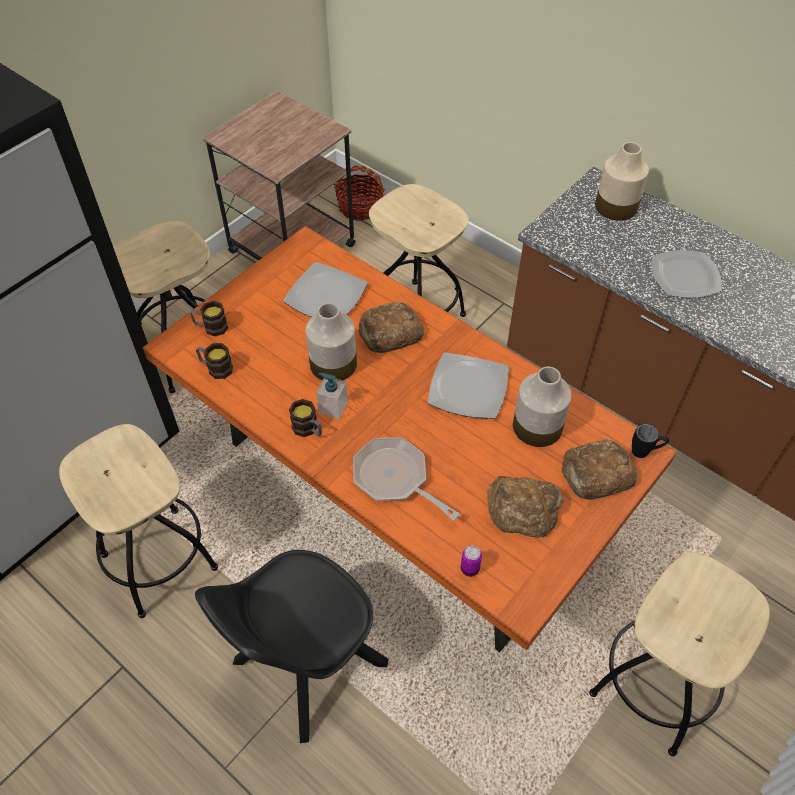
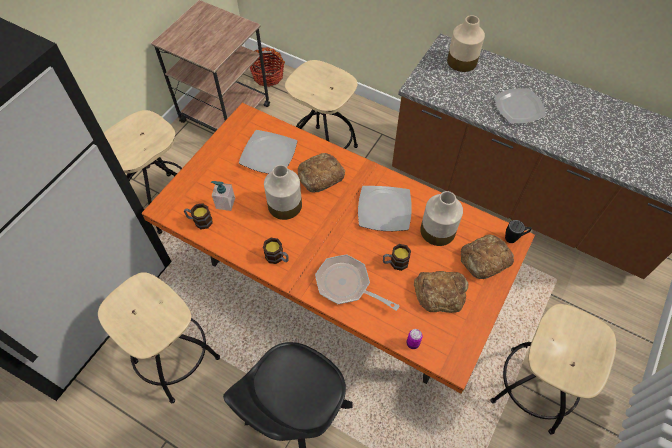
camera: 10 degrees left, 5 degrees up
mug [190,301,228,336] -> mug moved to [383,244,411,271]
soap dispenser [316,373,348,419] -> soap dispenser moved to [211,181,235,211]

